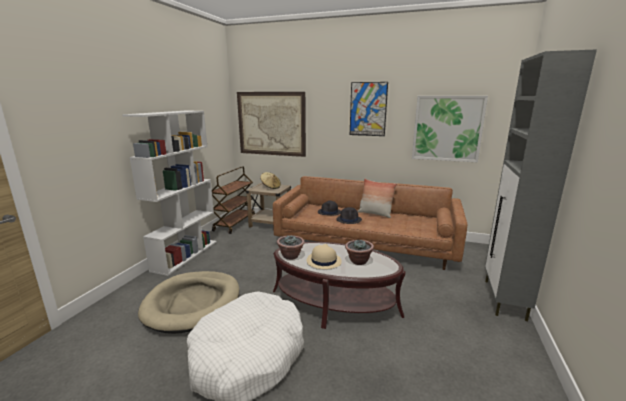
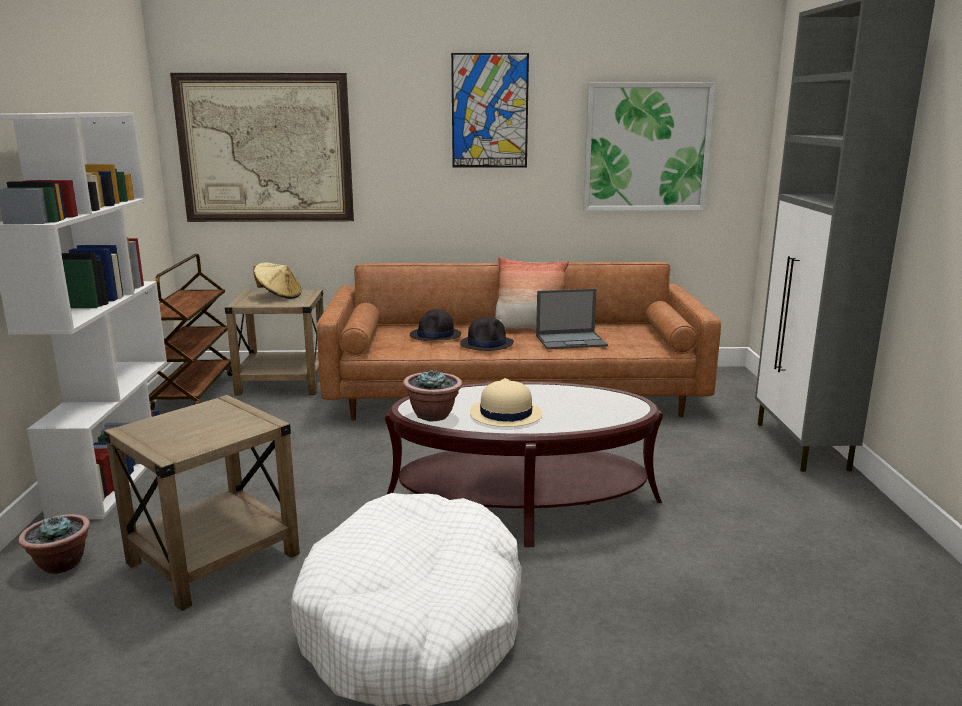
camera: 20 degrees left, 0 degrees up
beige dog bed [138,271,239,334] -> beige side table [104,395,300,611]
potted plant [345,239,374,265] -> potted plant moved to [18,514,90,574]
none -> laptop [536,289,608,349]

